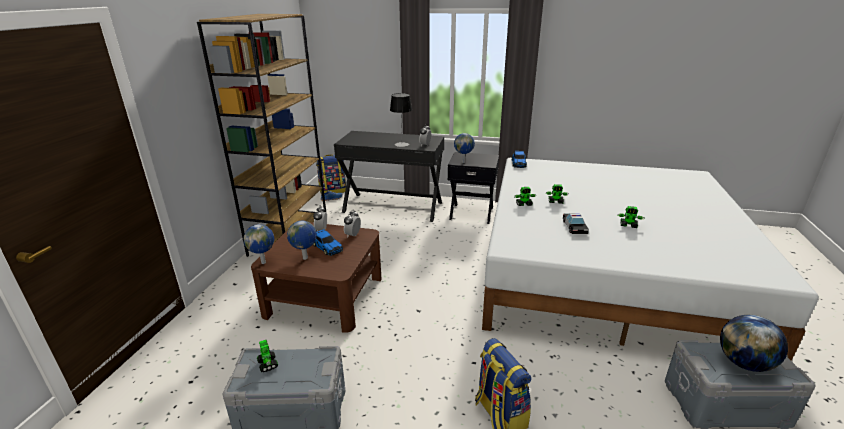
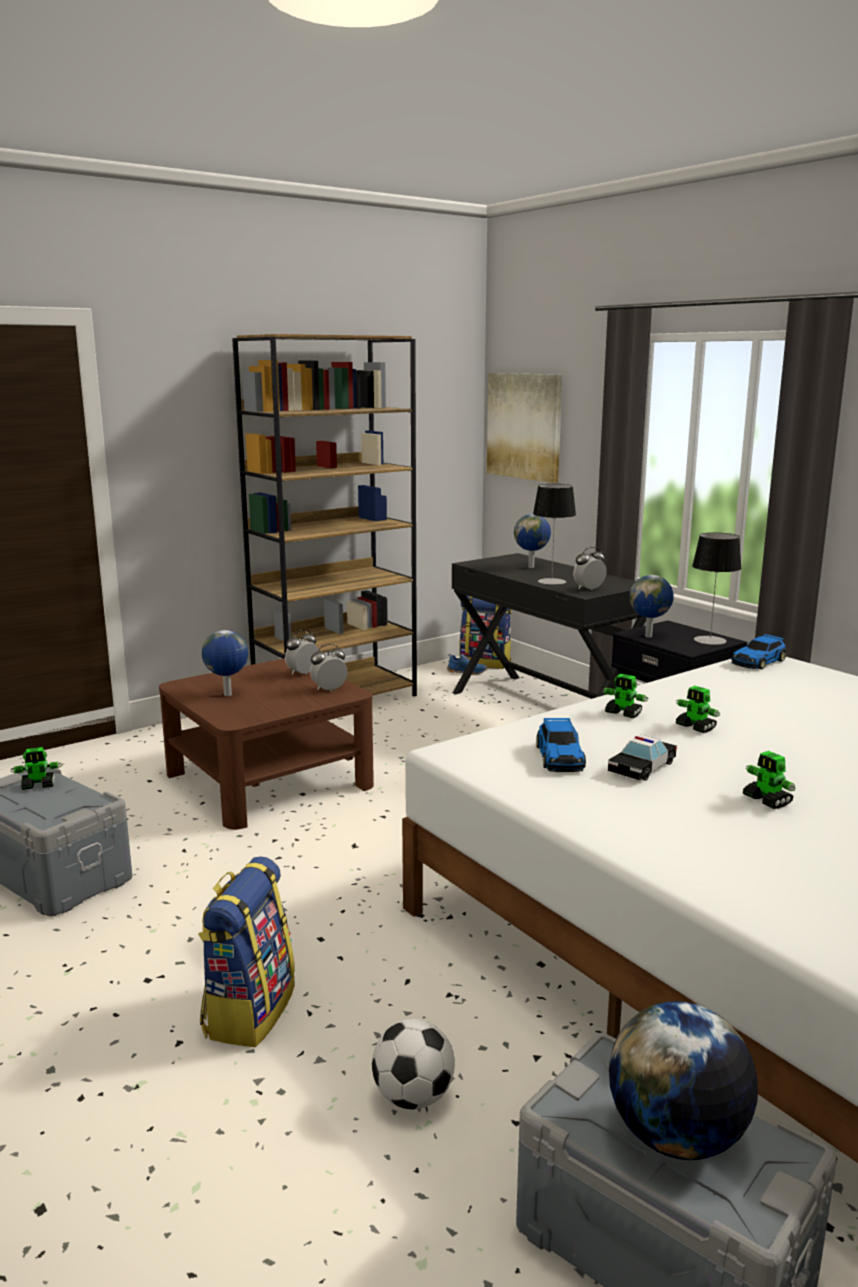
camera: 40 degrees right, 10 degrees down
globe [243,224,274,264] -> globe moved to [514,514,551,568]
toy robot [257,340,278,372] -> toy robot turned 60 degrees clockwise [11,747,62,790]
toy car [313,229,343,256] -> toy car moved to [536,718,586,772]
none -> football [372,1019,455,1109]
none -> picture [487,373,562,483]
none -> table lamp [692,532,742,645]

